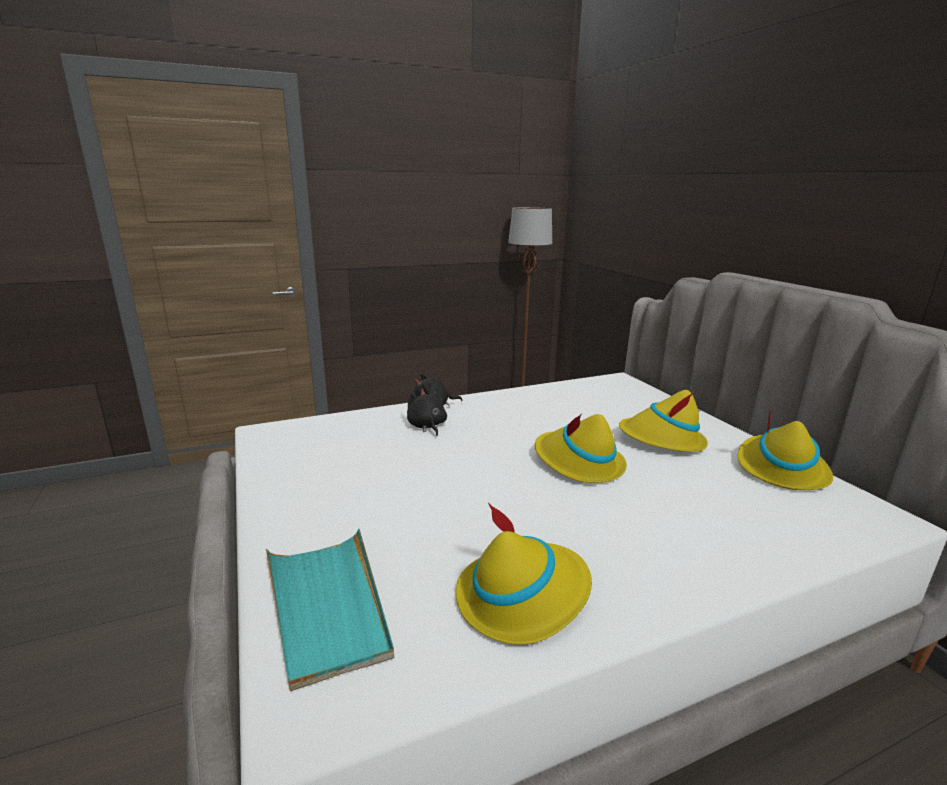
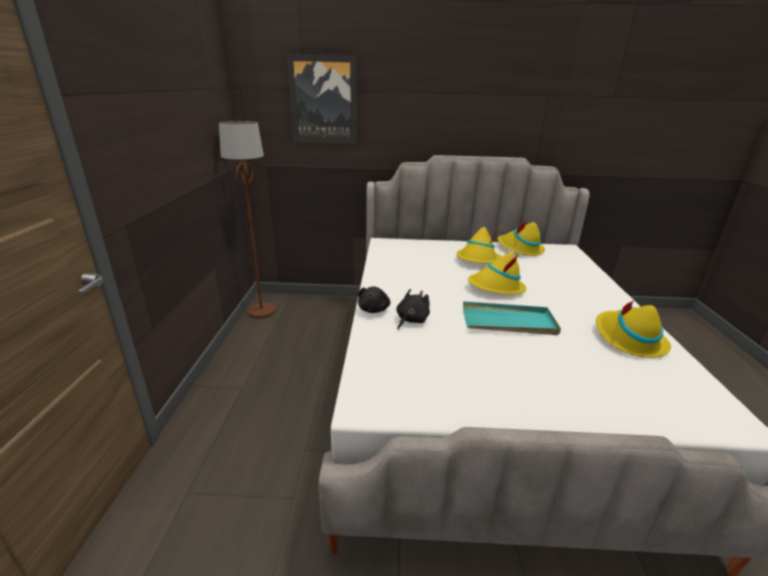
camera: 65 degrees left, 5 degrees up
turquoise tray [266,528,394,691] -> turquoise tray moved to [463,301,561,335]
black plush toy [407,388,447,436] -> black plush toy turned 120 degrees clockwise [396,289,430,329]
none -> picture [287,54,357,144]

